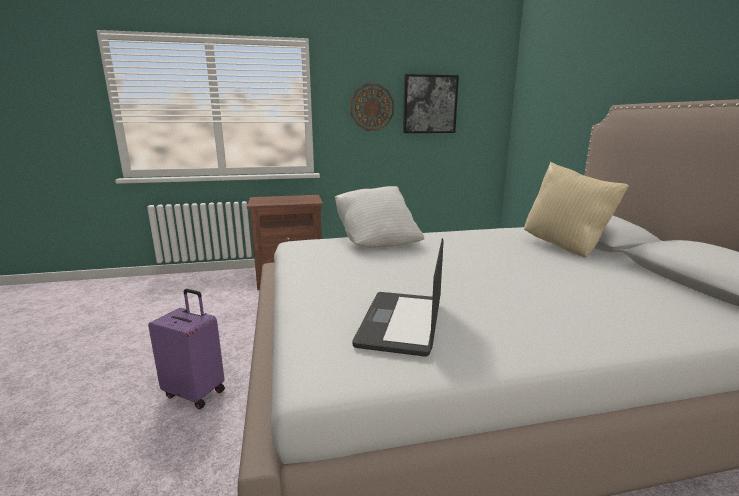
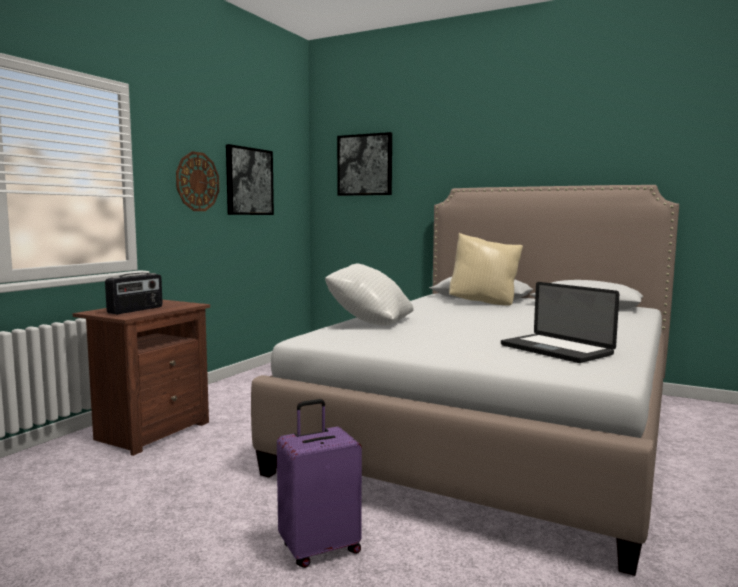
camera: 50 degrees left, 10 degrees down
none -> radio [105,273,163,314]
none -> picture [337,132,392,196]

